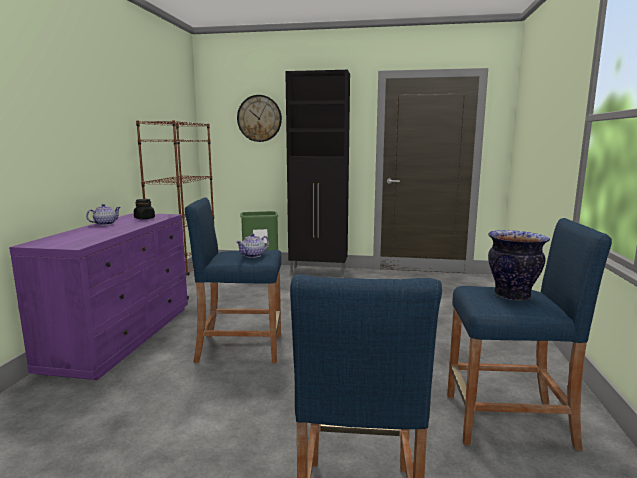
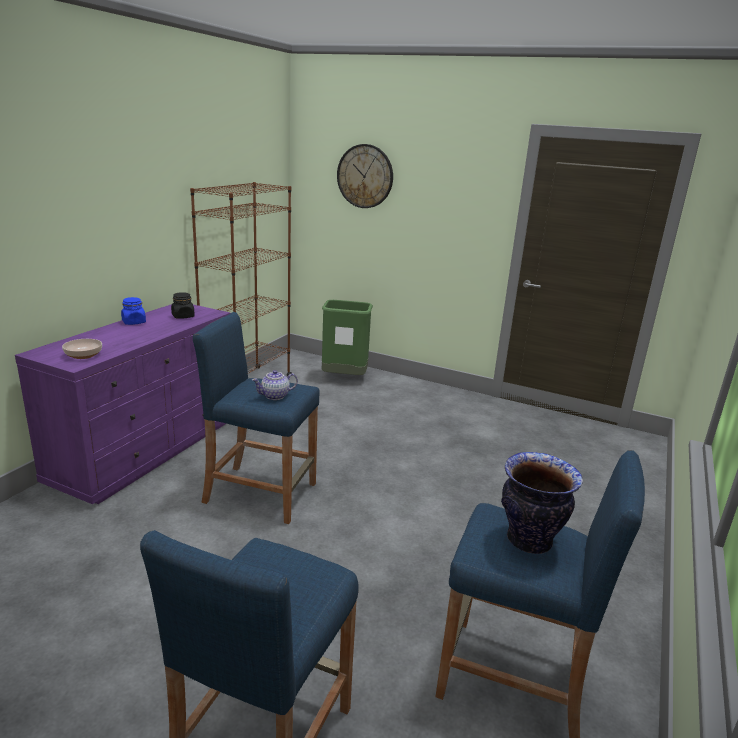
camera: 15 degrees right, 10 degrees up
teapot [86,204,120,225] -> blue jar [121,297,146,325]
black cabinet [285,70,350,275] -> none
none -> bowl [62,339,102,359]

